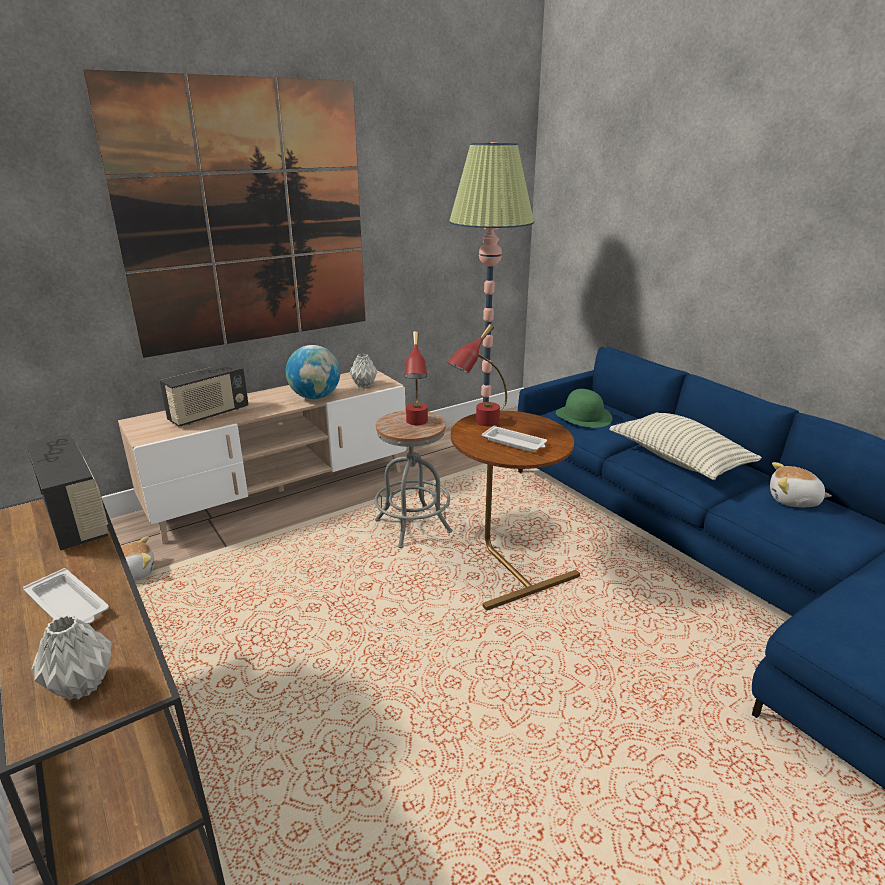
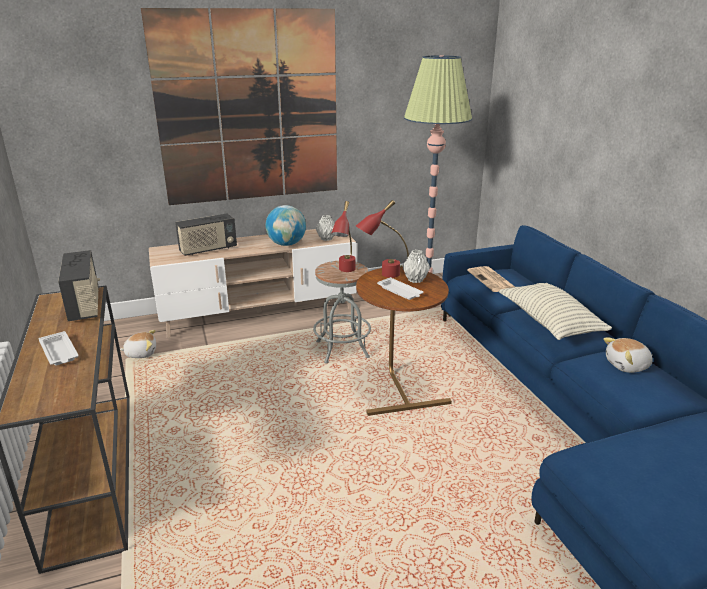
camera: 15 degrees right, 0 degrees up
grey vase [31,615,112,700] -> grey vase moved to [403,250,430,283]
green hat [556,389,612,428] -> newspaper [467,266,515,292]
plush toy [770,462,832,507] -> plush toy turned 45 degrees counterclockwise [603,337,653,373]

